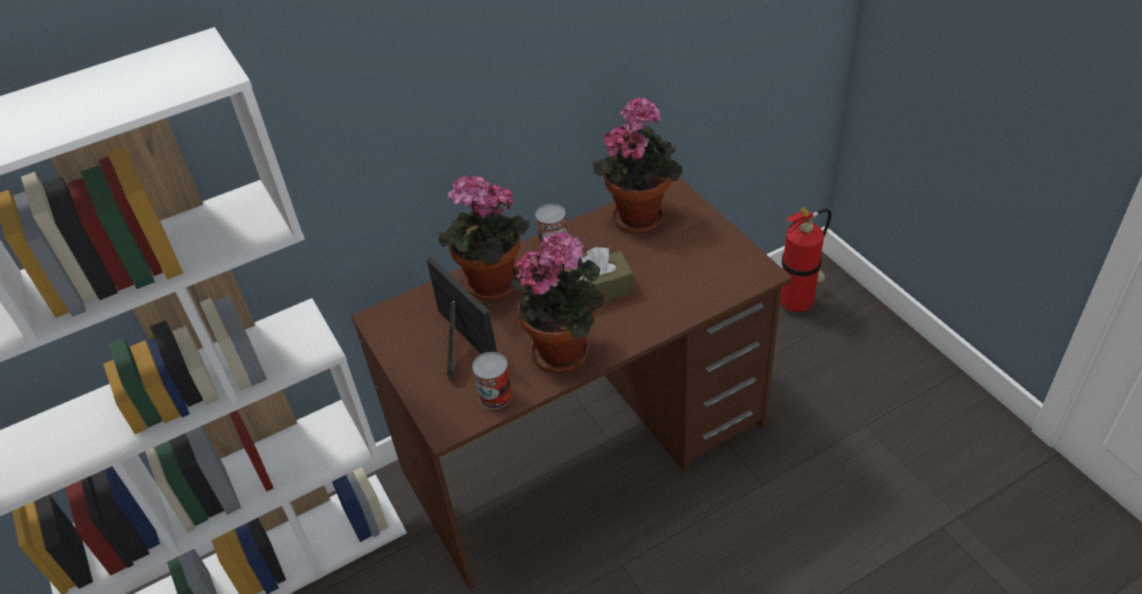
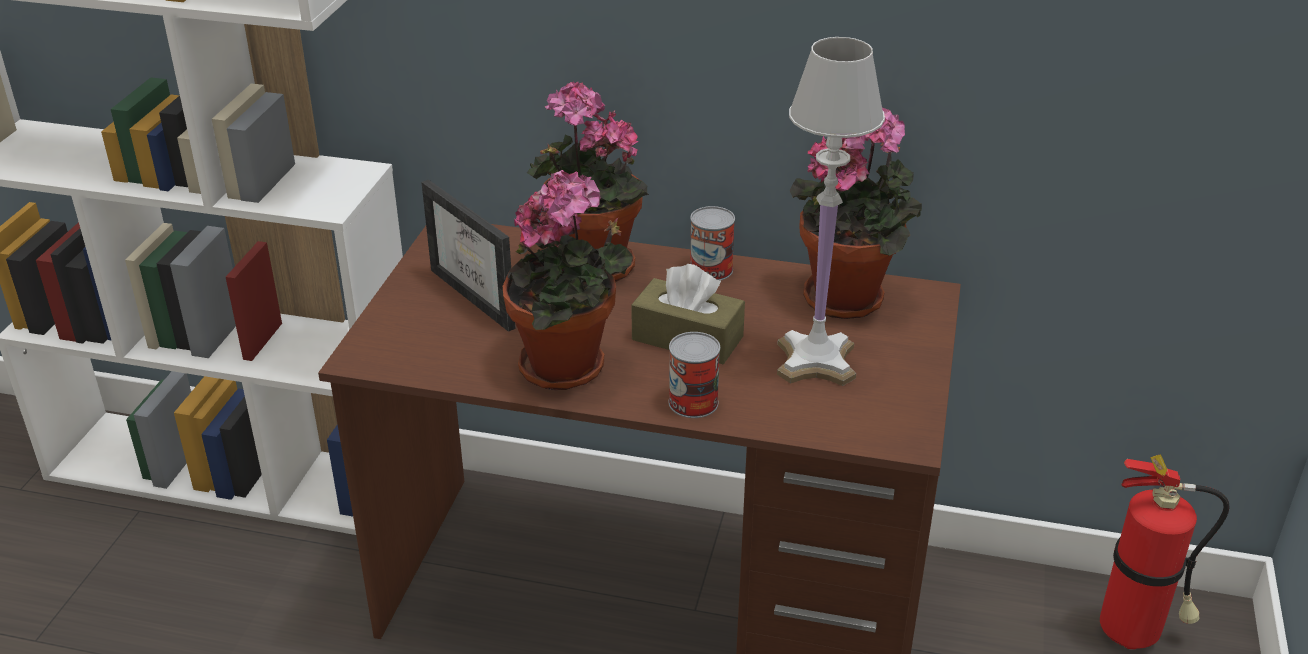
camera: 40 degrees right, 10 degrees down
picture frame [426,257,497,381] -> picture frame turned 135 degrees clockwise [421,179,516,332]
can [472,352,513,409] -> can moved to [669,332,720,418]
none -> white table lamp [777,37,885,386]

